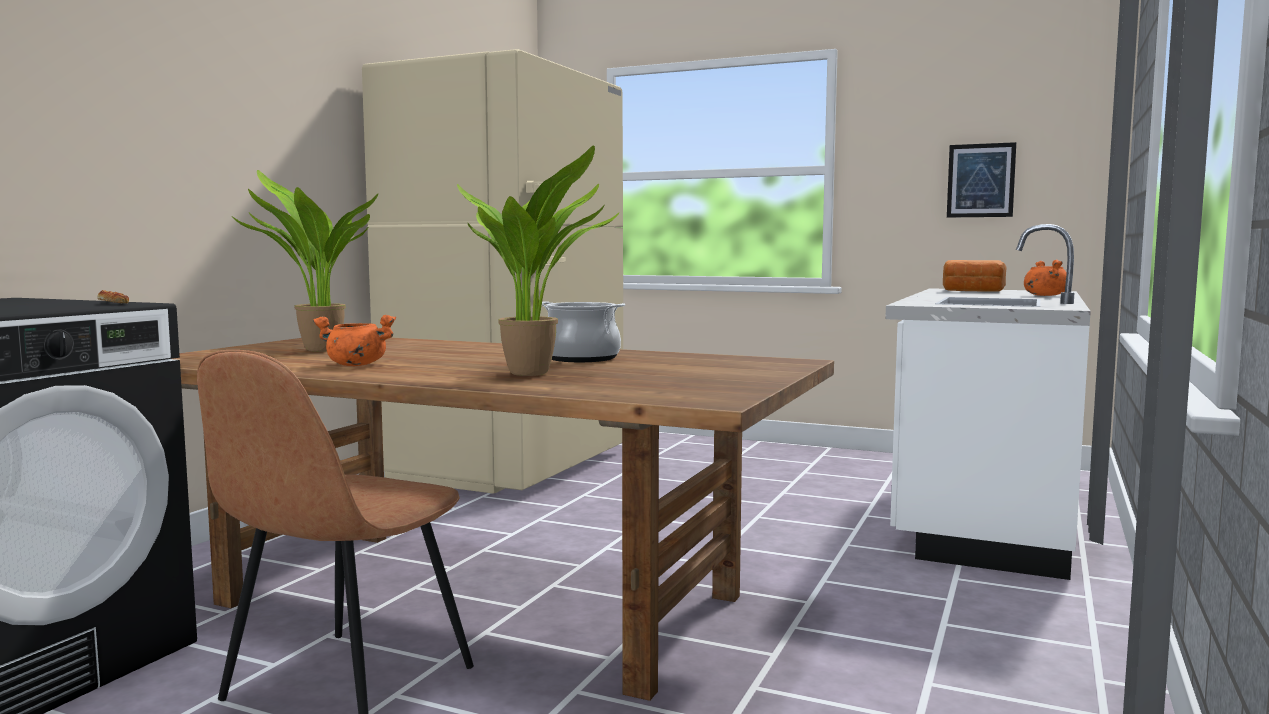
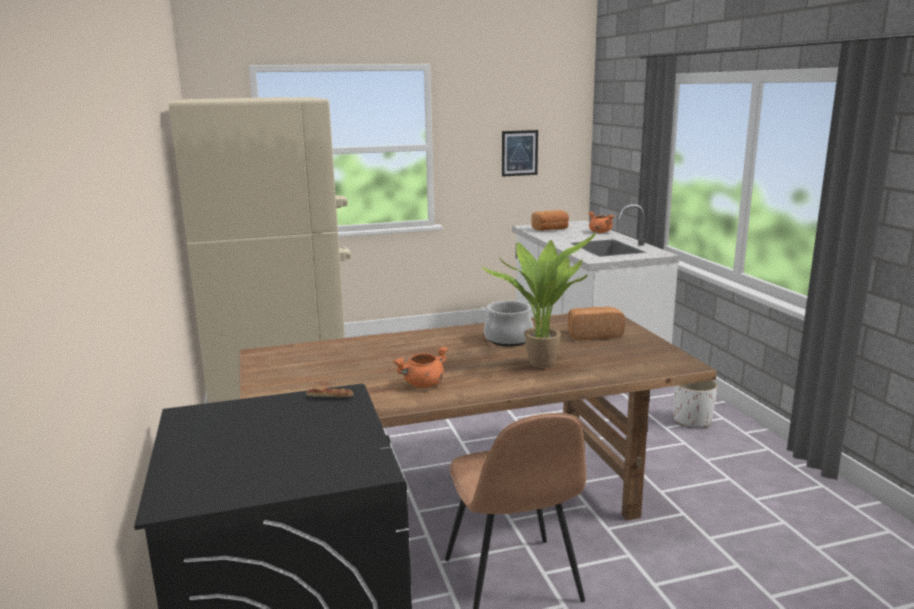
camera: 40 degrees left, 10 degrees up
potted plant [232,170,378,352] -> none
none -> bread [568,307,625,340]
none -> white planter [674,380,717,428]

